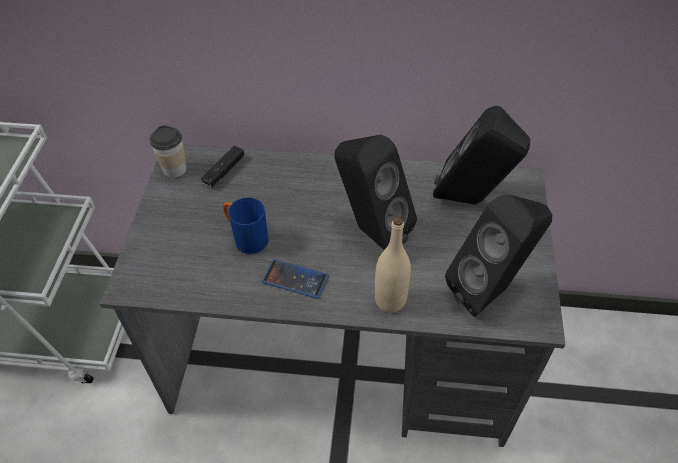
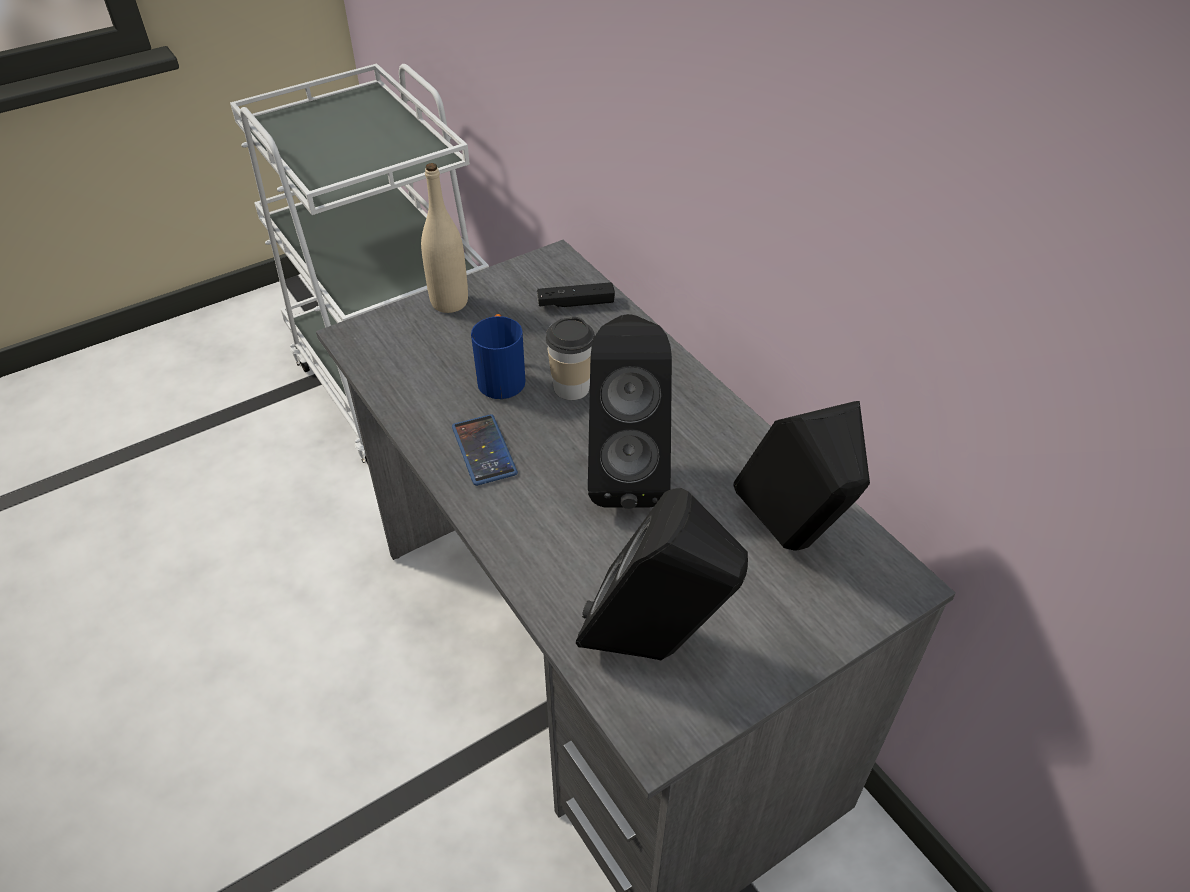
camera: 50 degrees right, 5 degrees down
cup [150,125,186,178] -> cup moved to [546,317,595,400]
beige bottle [375,217,411,313] -> beige bottle moved to [421,163,468,313]

